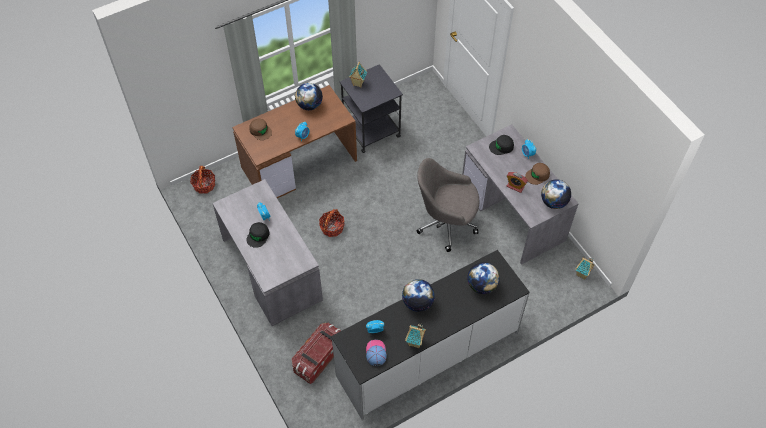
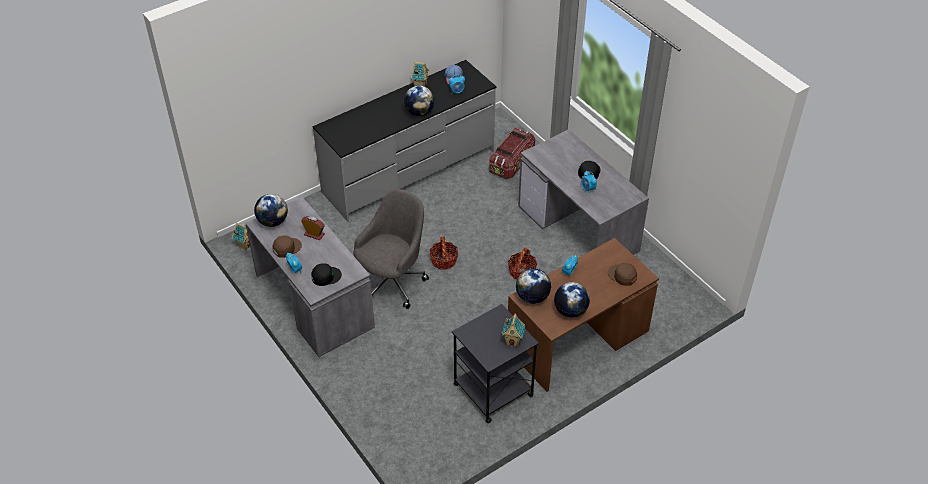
camera: 175 degrees right, 10 degrees down
basket [190,166,215,194] -> basket moved to [430,236,458,270]
grey office chair [416,158,479,252] -> grey office chair turned 60 degrees counterclockwise [353,189,429,309]
globe [467,262,500,294] -> globe moved to [516,269,551,304]

